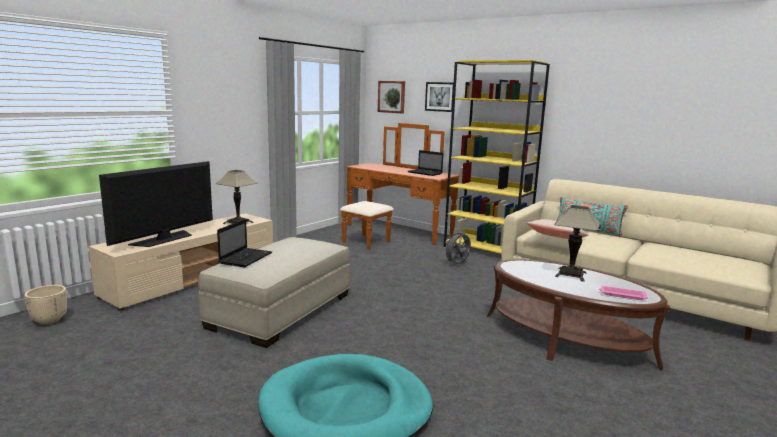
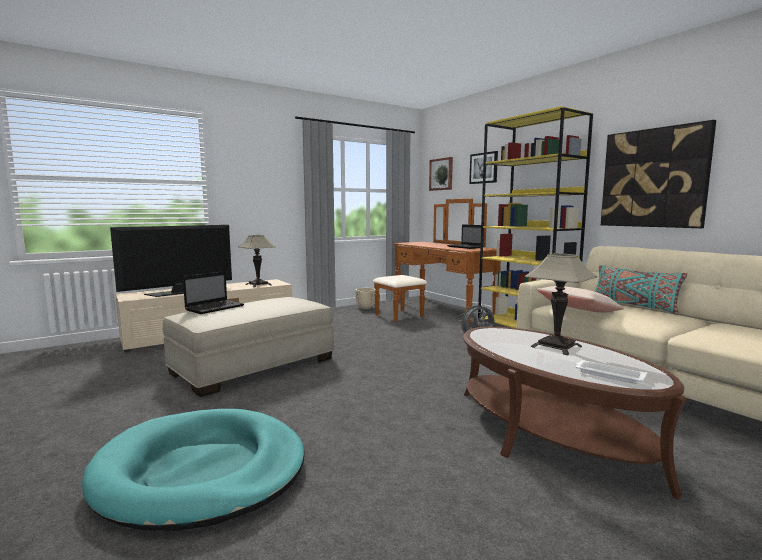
camera: 20 degrees right, 5 degrees down
beige planter [24,285,67,325] -> beige planter moved to [355,288,376,309]
pink tray [599,286,648,300] -> white tray [575,360,647,384]
none -> picture [601,120,716,228]

